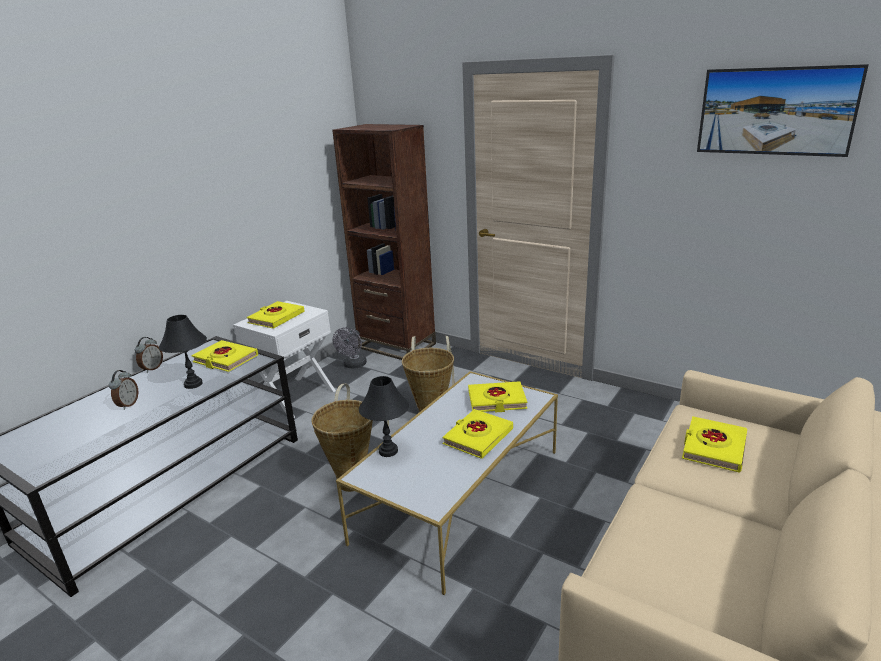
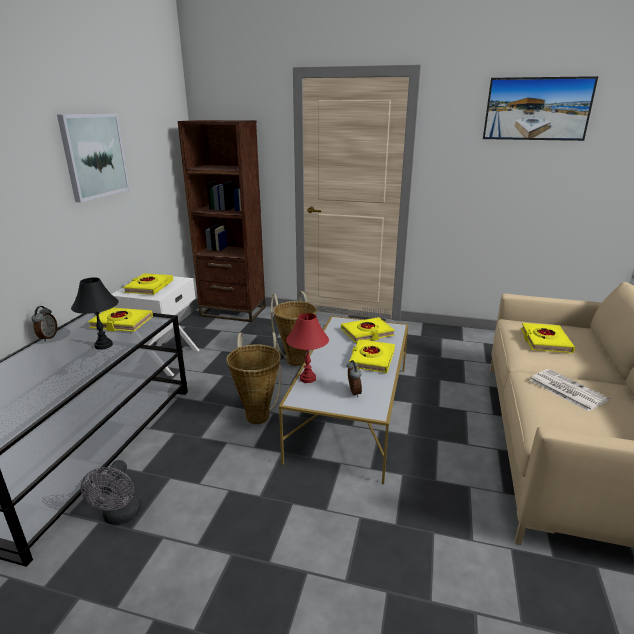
camera: 20 degrees left, 0 degrees up
alarm clock [109,370,138,410] -> alarm clock moved to [346,360,362,397]
grey fan [333,327,367,368] -> grey fan moved to [81,460,142,525]
black table lamp [359,376,409,457] -> red table lamp [286,313,329,383]
none -> picture [57,113,130,202]
none -> newspaper [529,369,609,412]

